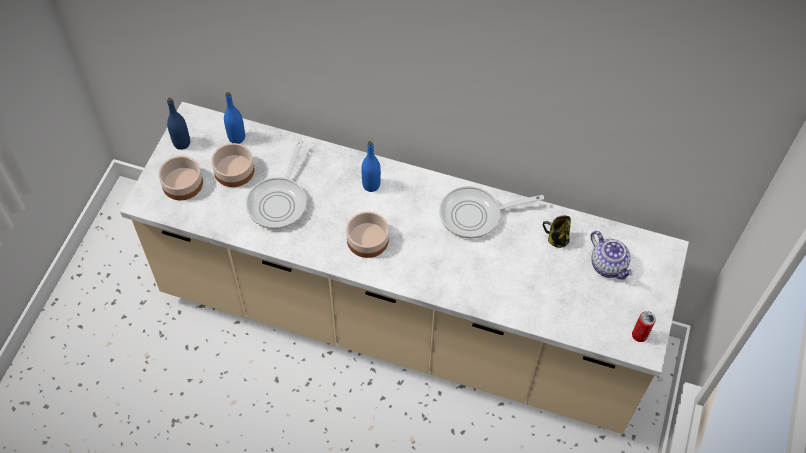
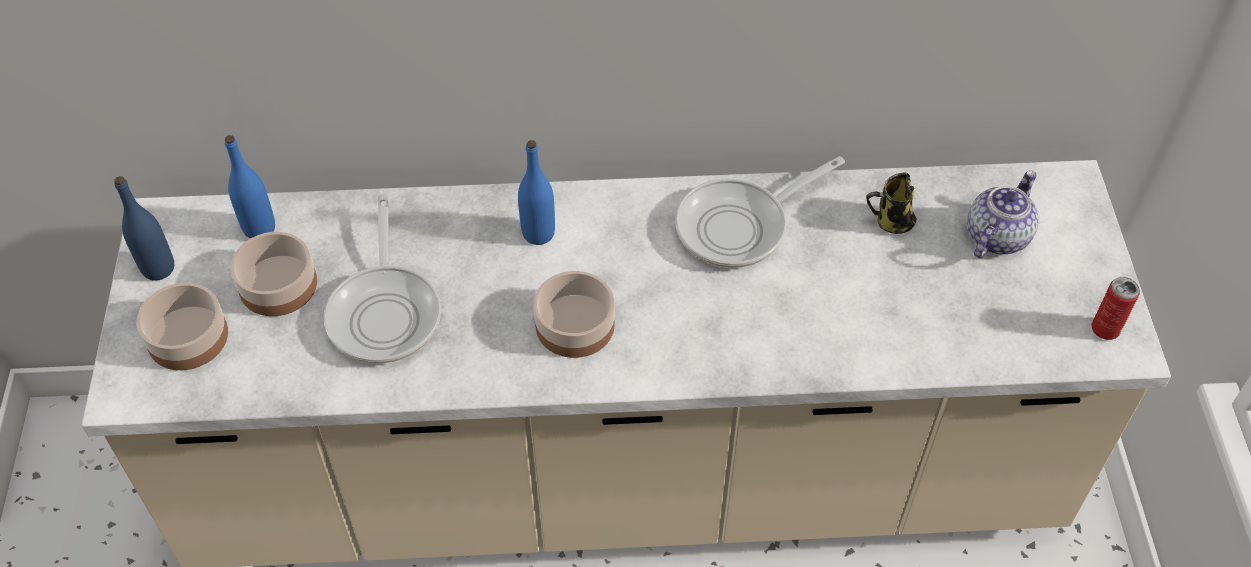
camera: 20 degrees left, 5 degrees down
teapot [590,231,635,279] -> teapot turned 90 degrees counterclockwise [967,170,1039,258]

